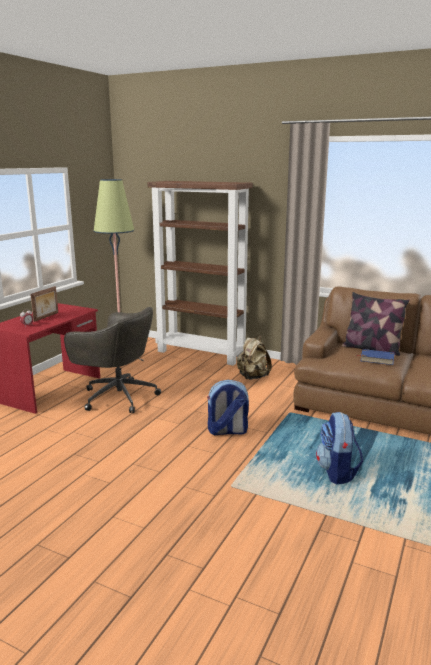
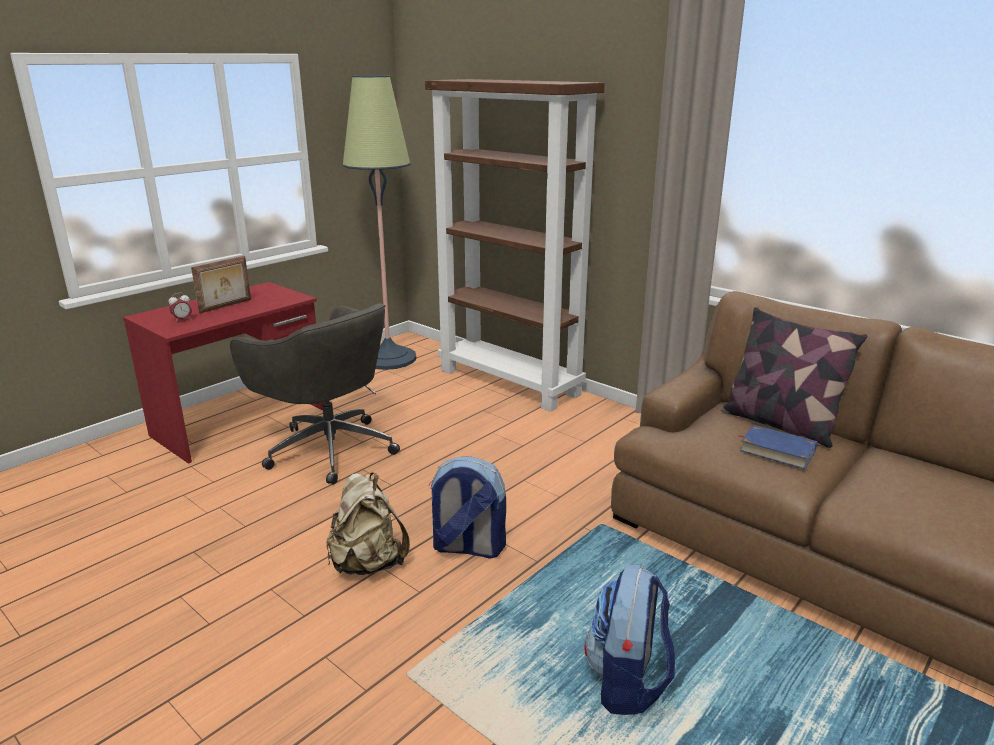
camera: 15 degrees right, 5 degrees up
beige backpack [237,335,272,380] -> beige backpack moved to [326,473,410,575]

